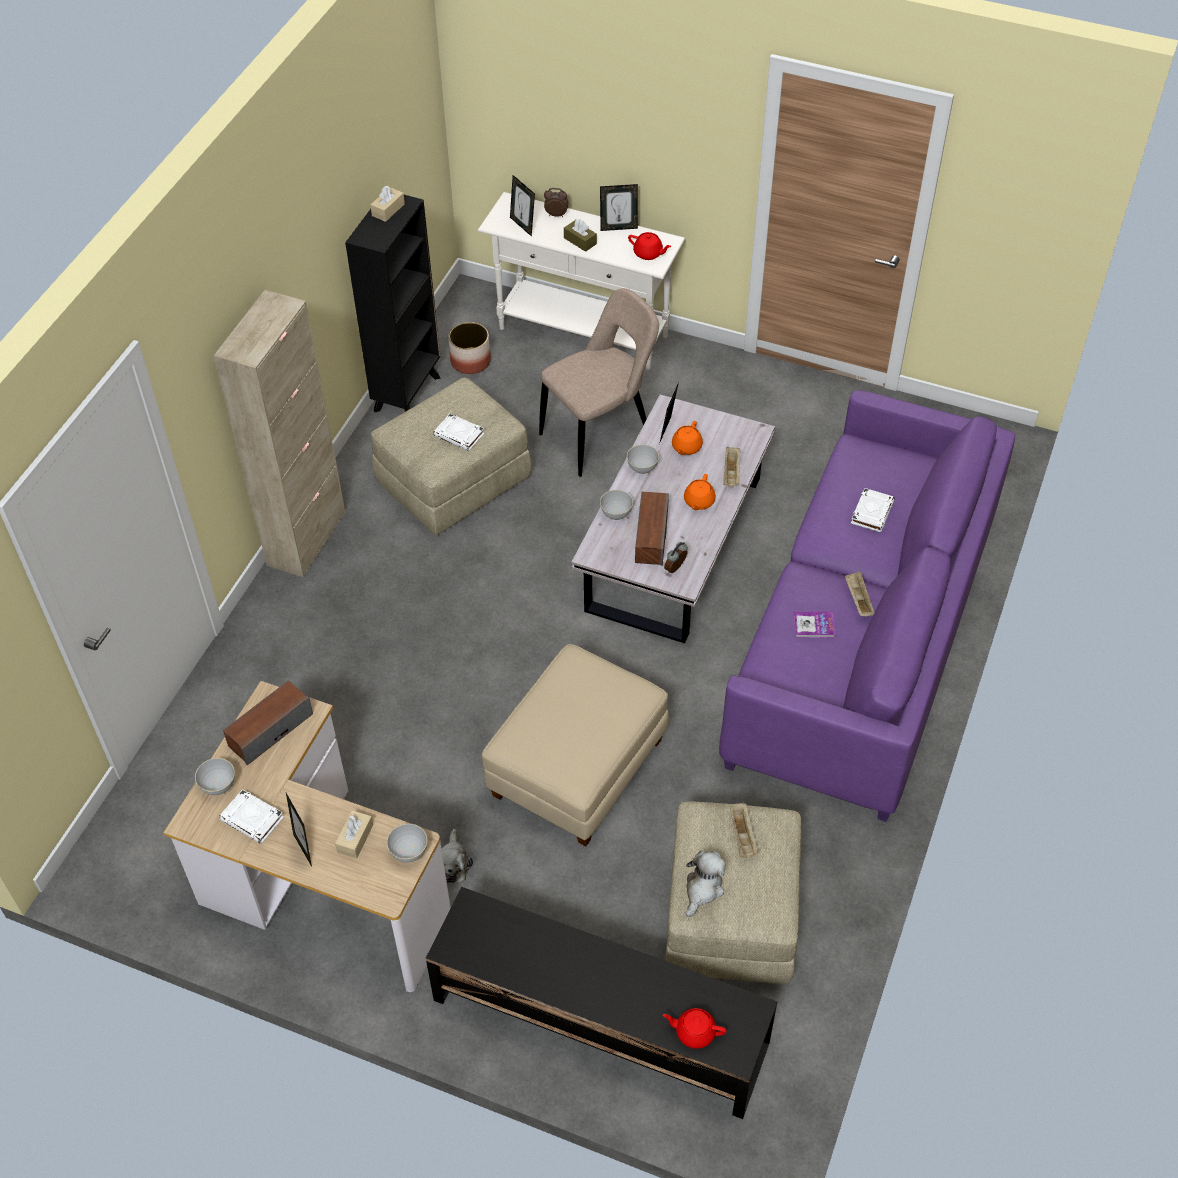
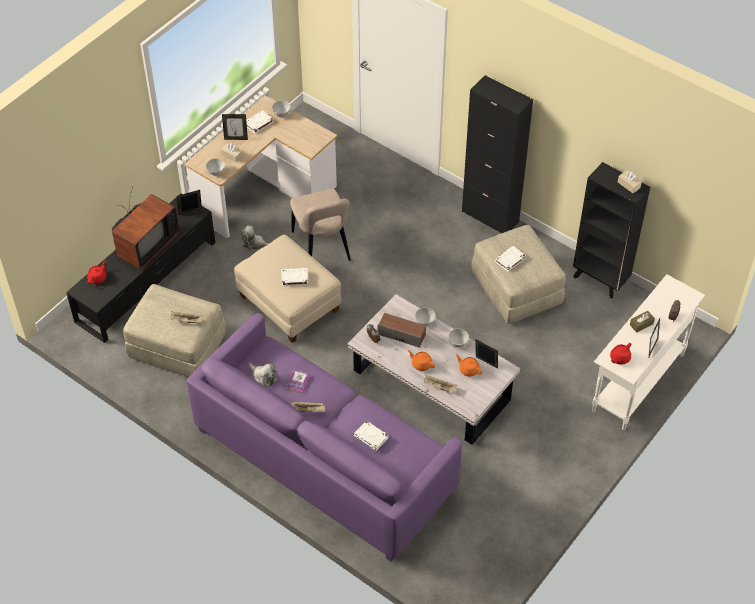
camera: 105 degrees right, 0 degrees up
beige cabinet [214,290,346,577] -> black cabinet [462,75,533,233]
speaker [223,680,313,765] -> none
planter [448,322,491,374] -> none
picture frame [510,175,535,237] -> picture frame moved to [177,190,202,215]
beige chair [539,288,659,477] -> beige chair moved to [290,188,351,261]
plush toy [686,851,726,917] -> plush toy moved to [249,363,277,387]
none -> television [112,186,180,270]
none -> white book [281,268,308,286]

